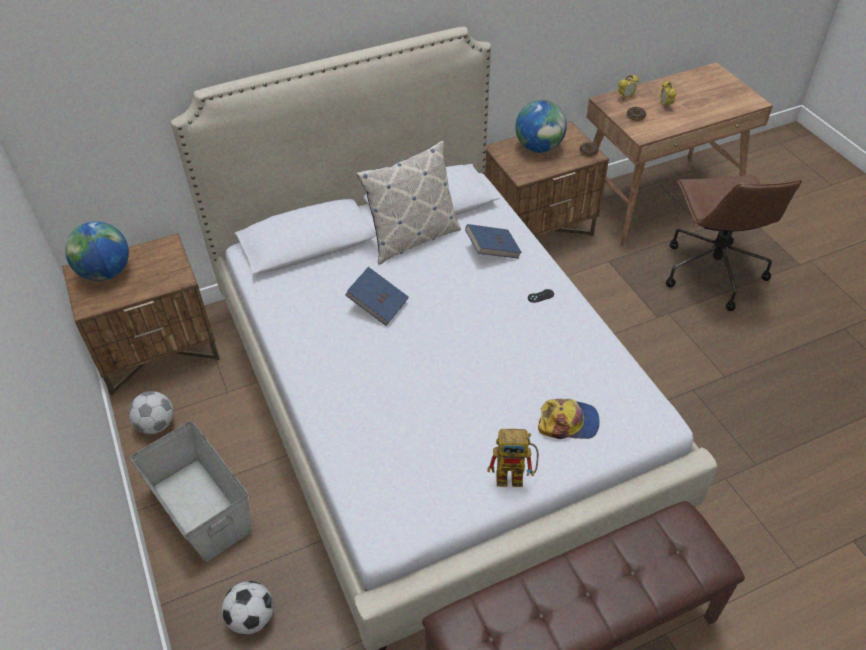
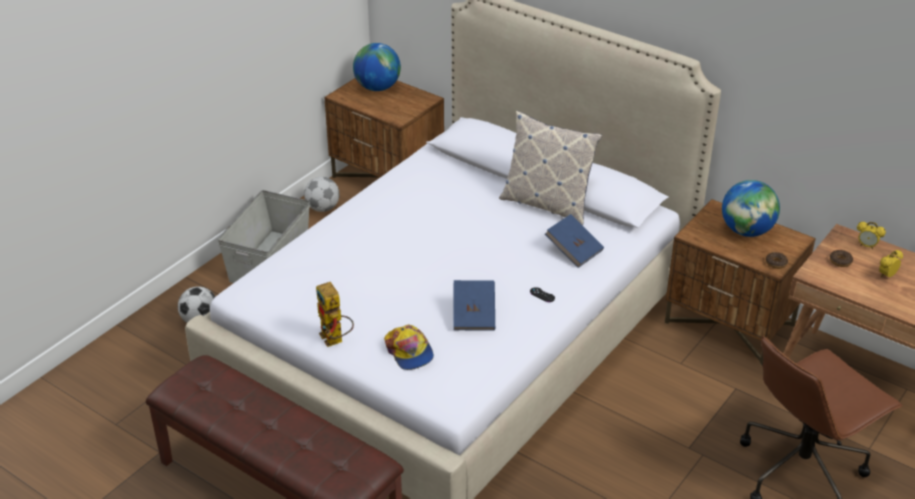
camera: 60 degrees right, 10 degrees down
blue book [345,267,409,326] -> blue book moved to [453,280,495,331]

